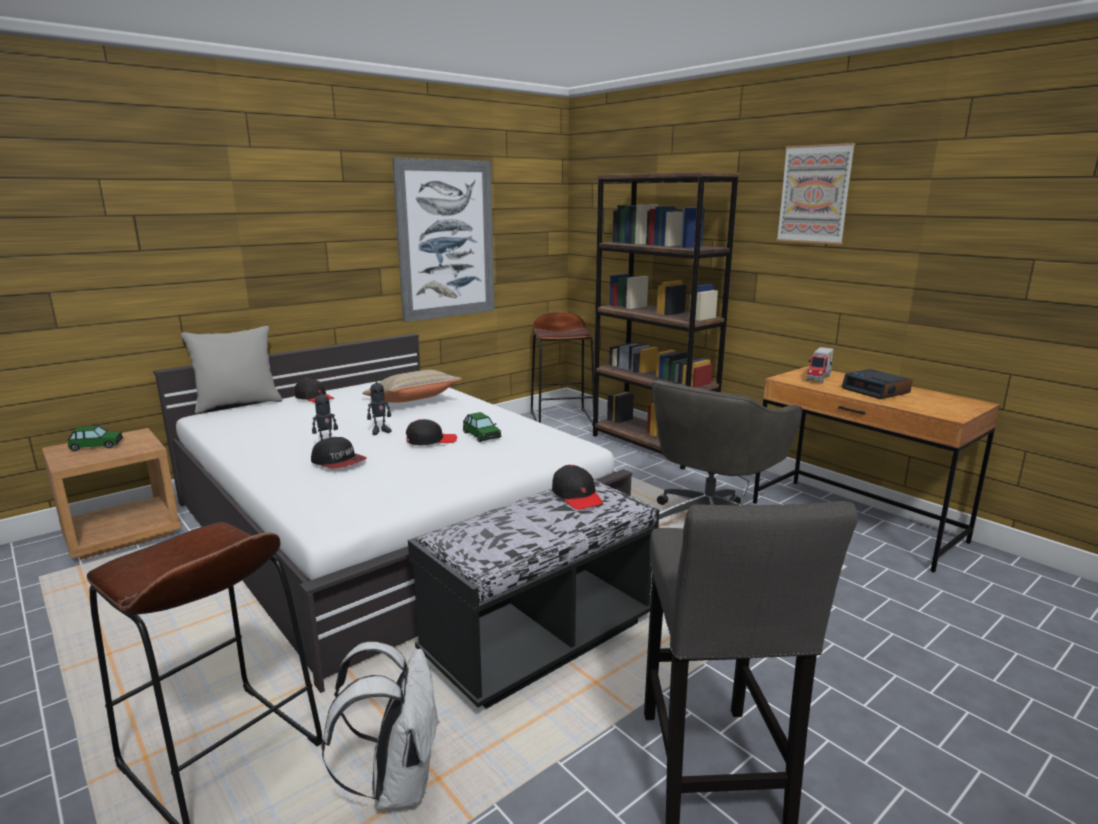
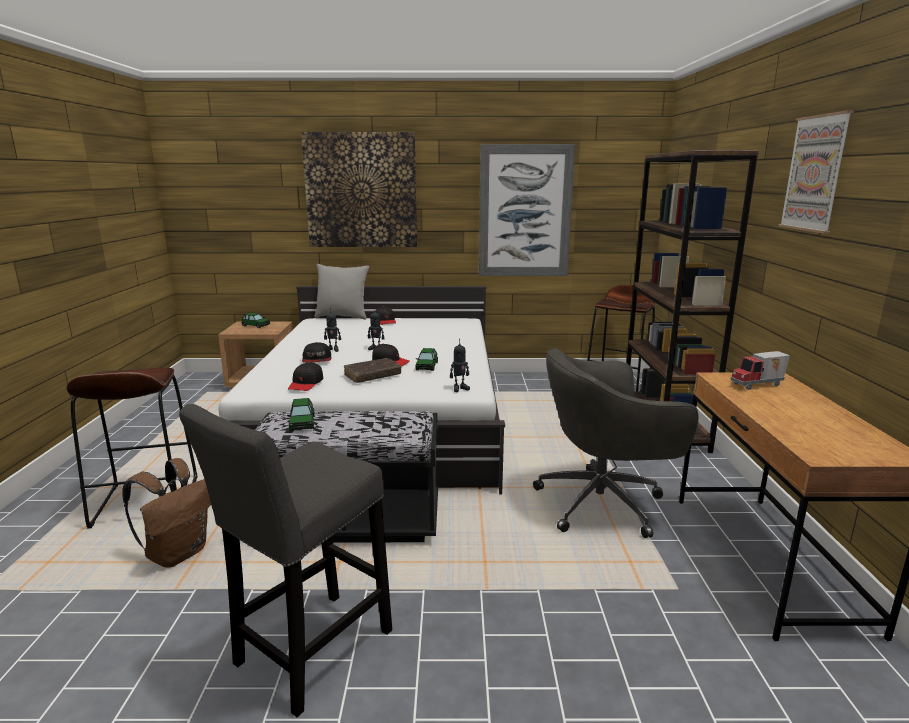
camera: 40 degrees right, 0 degrees up
white backpack [321,642,440,810] -> brown backpack [122,458,211,568]
beige pillow [362,370,462,403] -> none
black cap [552,465,603,510] -> black cap moved to [288,362,323,391]
alarm clock [842,369,913,399] -> none
none -> toy car [287,398,315,431]
none -> picture [301,132,417,247]
none -> brown book [344,358,401,383]
none -> toy robot [450,344,470,392]

